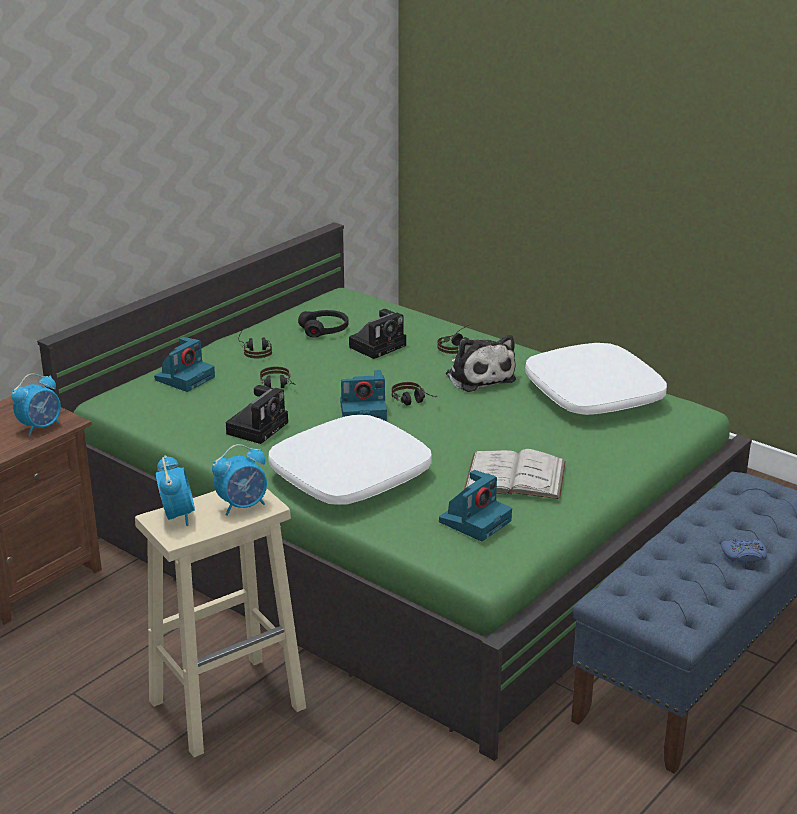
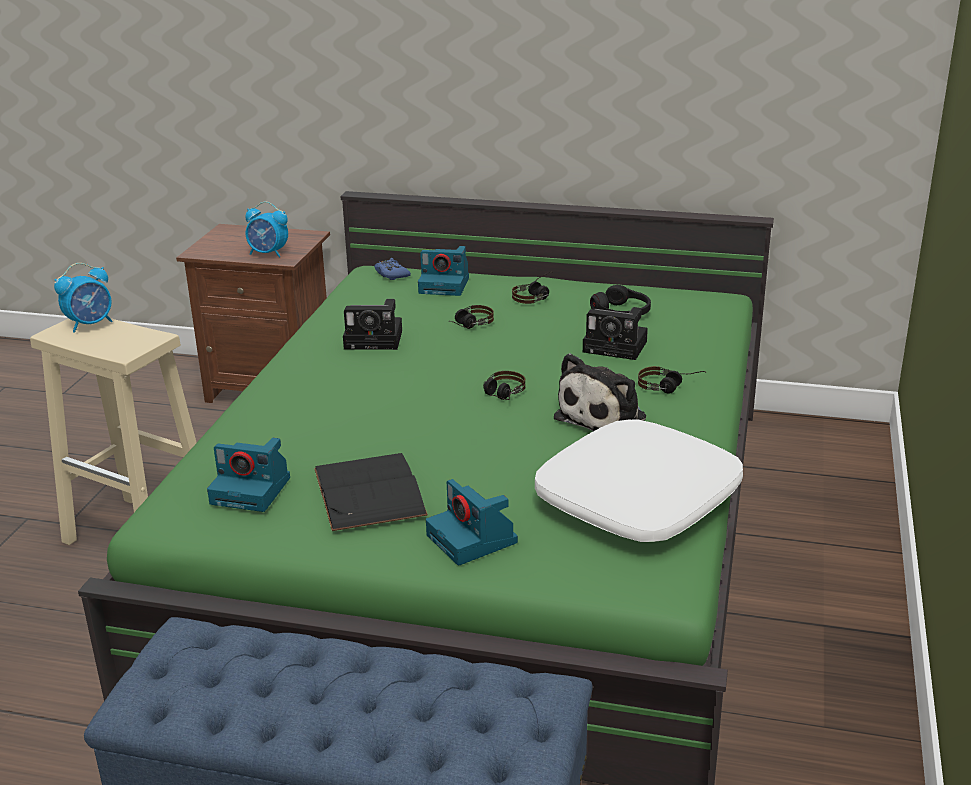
camera: 65 degrees right, 0 degrees up
alarm clock [212,444,267,516] -> none
white pillow [268,415,432,505] -> none
camera [340,370,387,421] -> camera moved to [426,479,518,565]
white book [464,449,566,499] -> black book [314,453,428,531]
blue game controller [721,539,767,563] -> blue game controller moved to [374,258,411,280]

